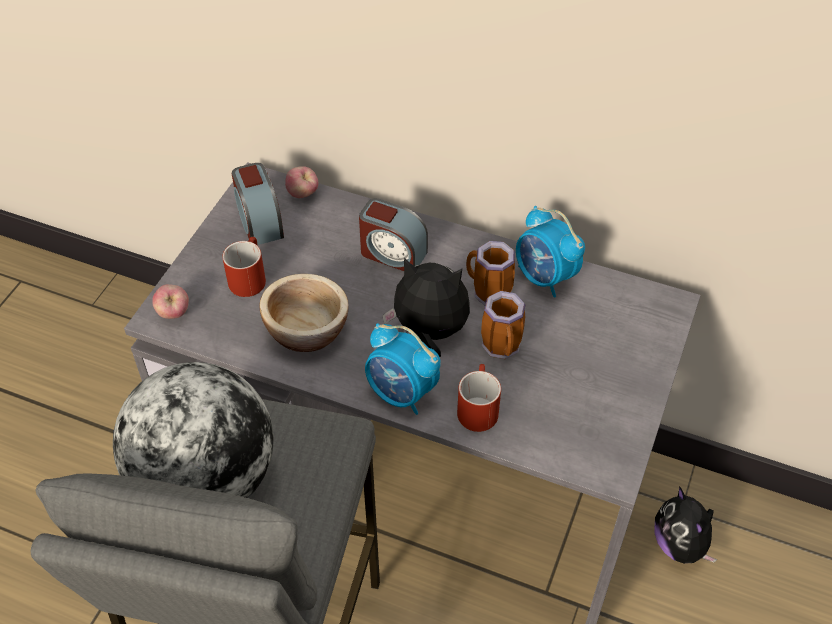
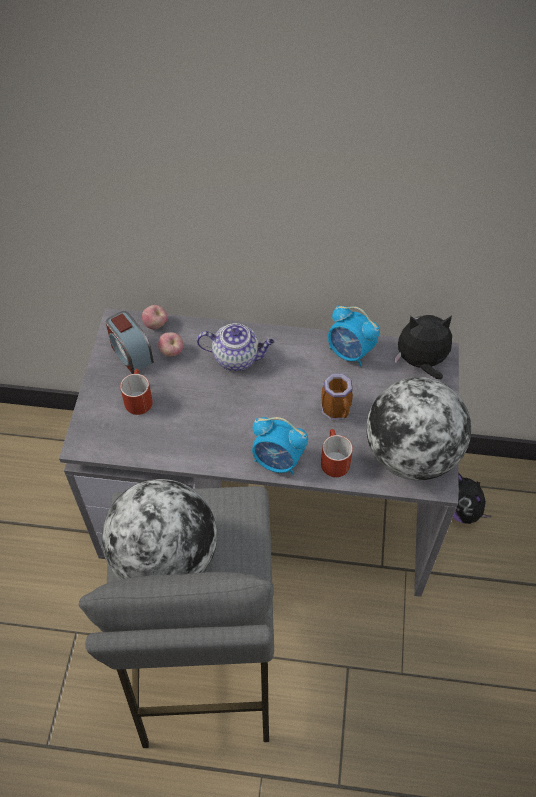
camera: 15 degrees left, 5 degrees up
apple [152,284,189,319] -> apple moved to [158,332,183,356]
bowl [260,274,349,352] -> none
alarm clock [359,198,428,271] -> teapot [197,323,275,371]
plush toy [382,258,470,357] -> plush toy moved to [395,315,452,379]
mug [466,241,515,306] -> none
none -> globe [366,377,471,480]

